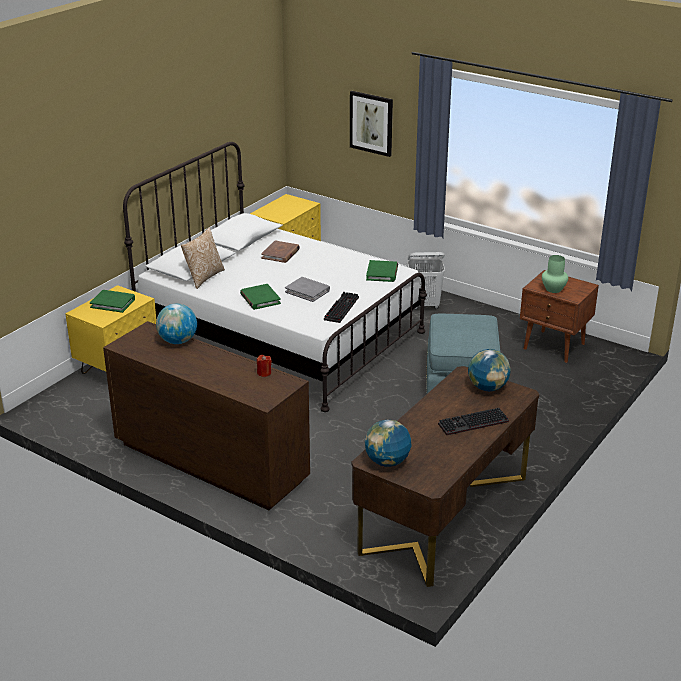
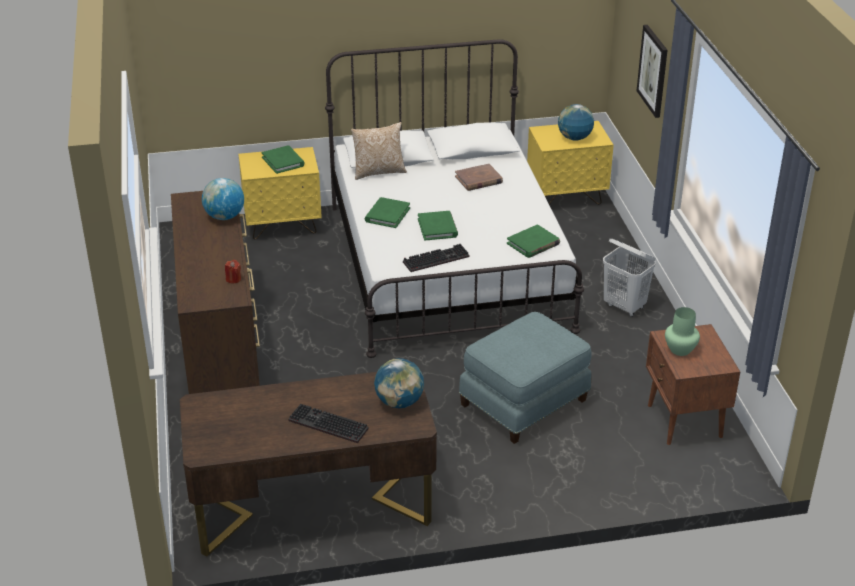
camera: 45 degrees right, 5 degrees up
grey book [285,277,330,302] -> green book [418,211,458,240]
globe [365,420,411,467] -> globe moved to [558,104,594,141]

